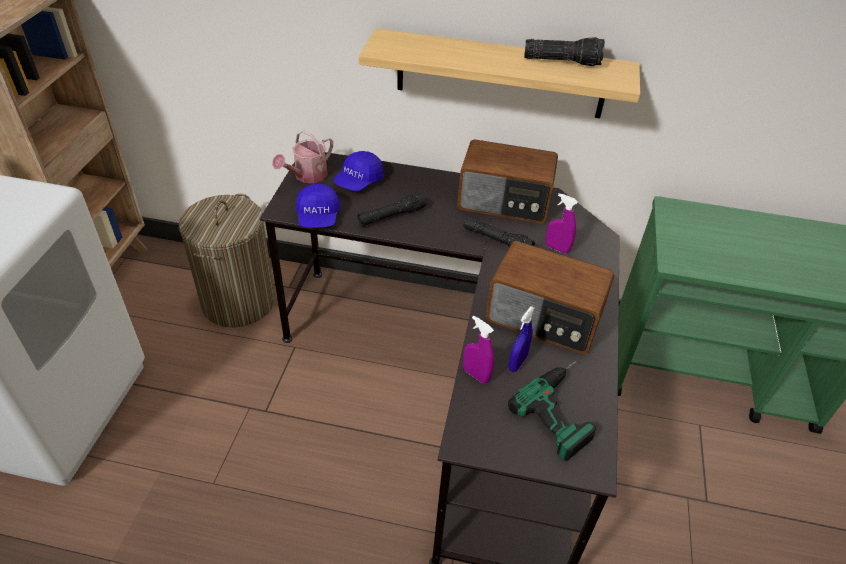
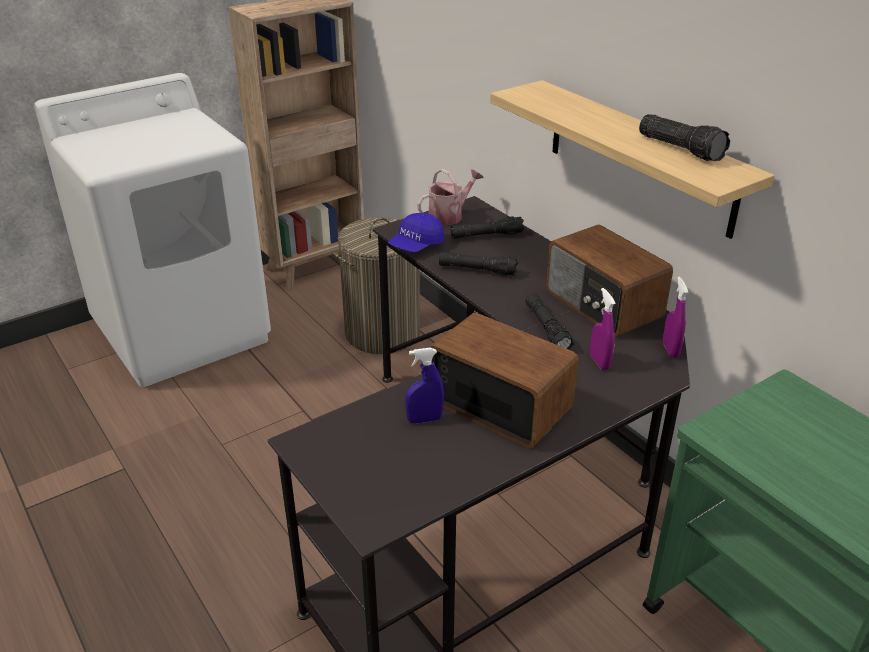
camera: 45 degrees right, 10 degrees down
watering can [272,130,333,183] -> watering can turned 150 degrees clockwise [417,169,484,225]
blue cap [333,151,384,191] -> black flashlight [451,216,524,239]
purple spray bottle [463,316,494,384] -> purple spray bottle moved to [663,277,689,358]
radio [485,241,615,354] -> radio turned 150 degrees clockwise [429,313,579,449]
power drill [508,361,596,461] -> none

